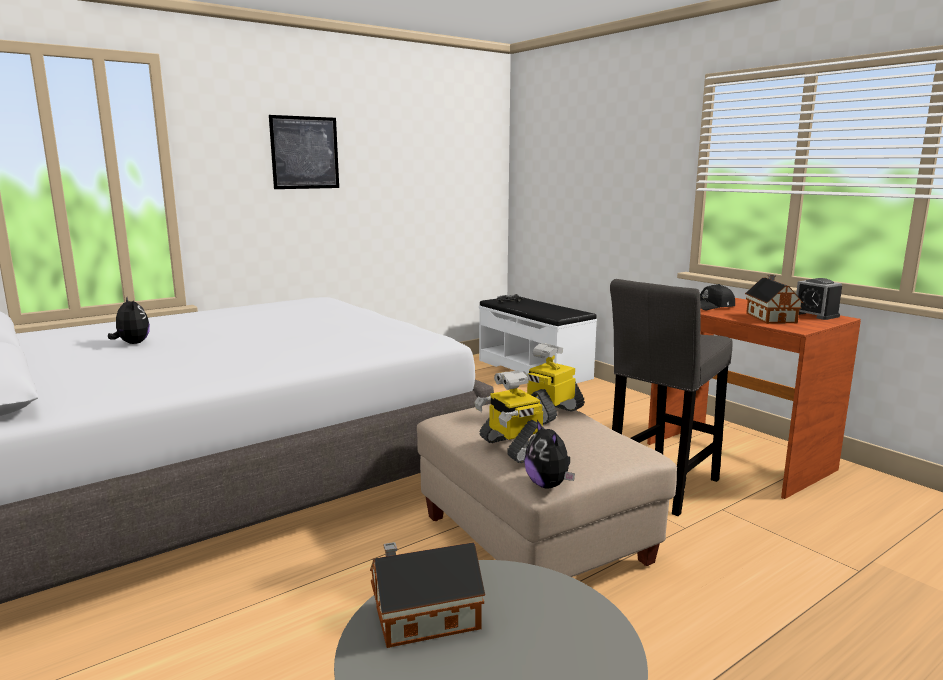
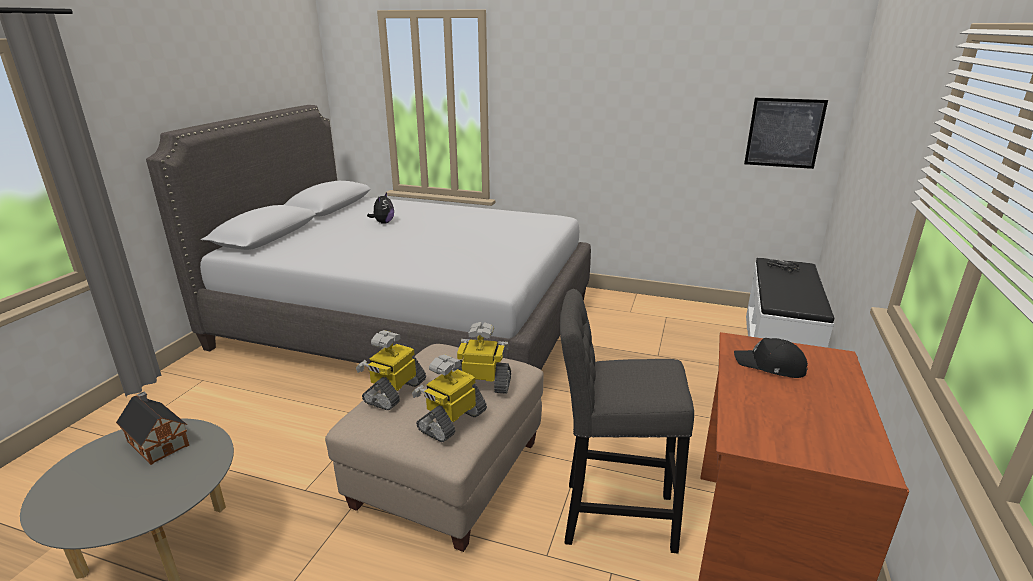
camera: 55 degrees right, 10 degrees up
picture [269,115,339,189] -> picture moved to [744,98,828,169]
plush toy [524,420,575,489] -> none
toy house [745,275,803,324] -> none
alarm clock [796,278,842,320] -> none
none -> toy robot [412,354,487,442]

